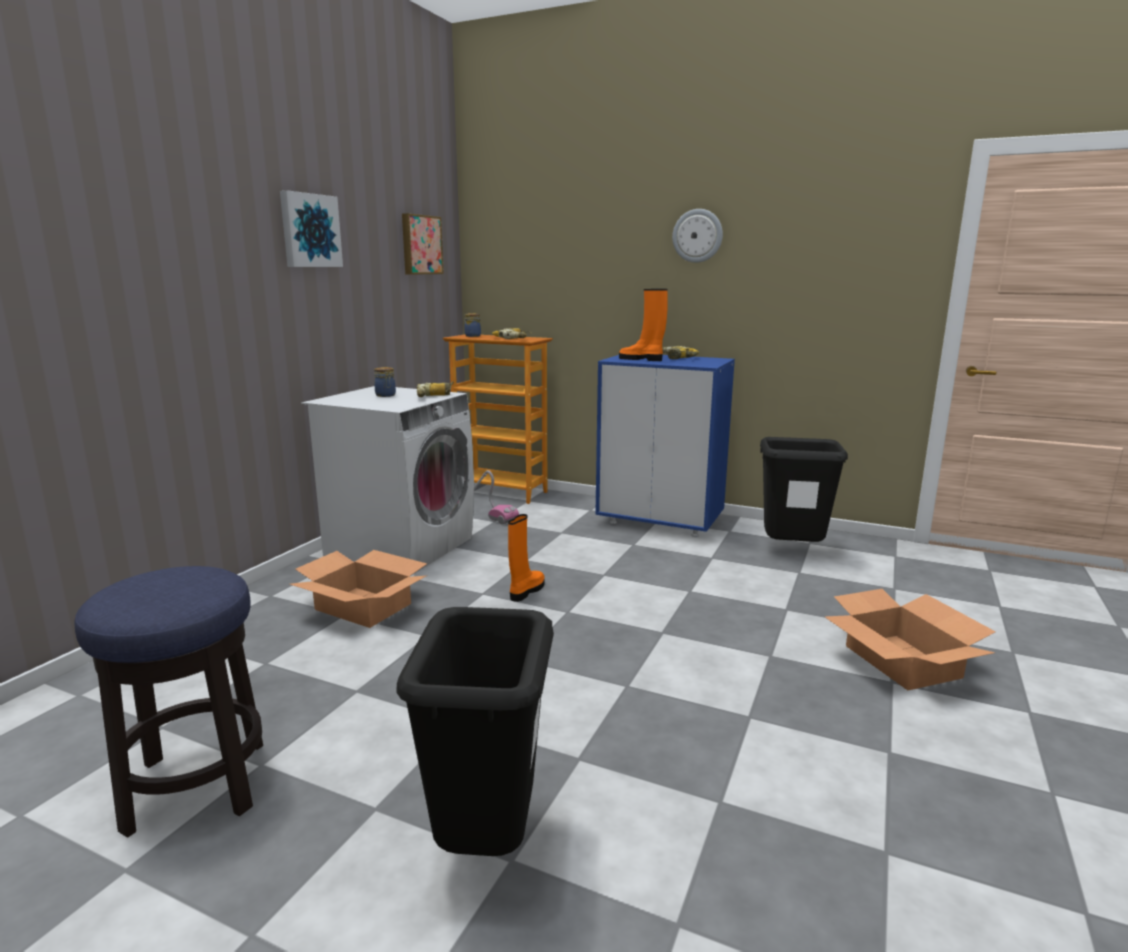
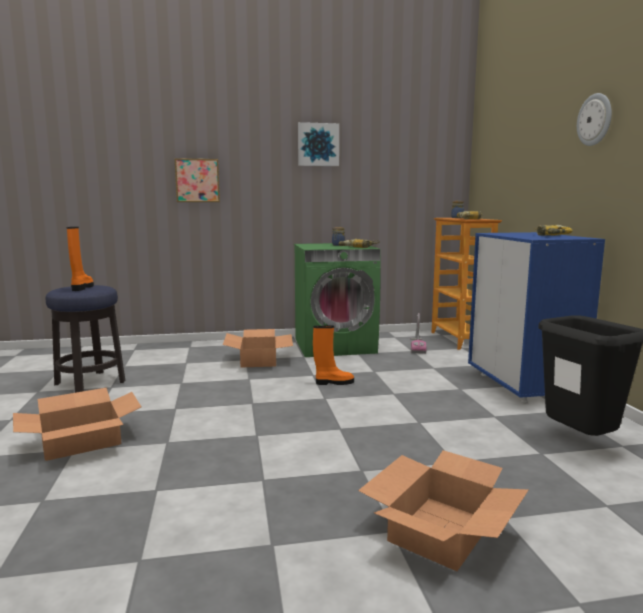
camera: 55 degrees right, 5 degrees down
white washing machine [301,386,474,576] -> green washing machine [294,243,380,357]
black trash can [396,607,554,856] -> cardboard box [13,388,141,461]
picture [402,213,444,275] -> picture moved to [174,158,220,202]
orange boot [619,289,668,361] -> orange boot moved to [66,227,94,291]

